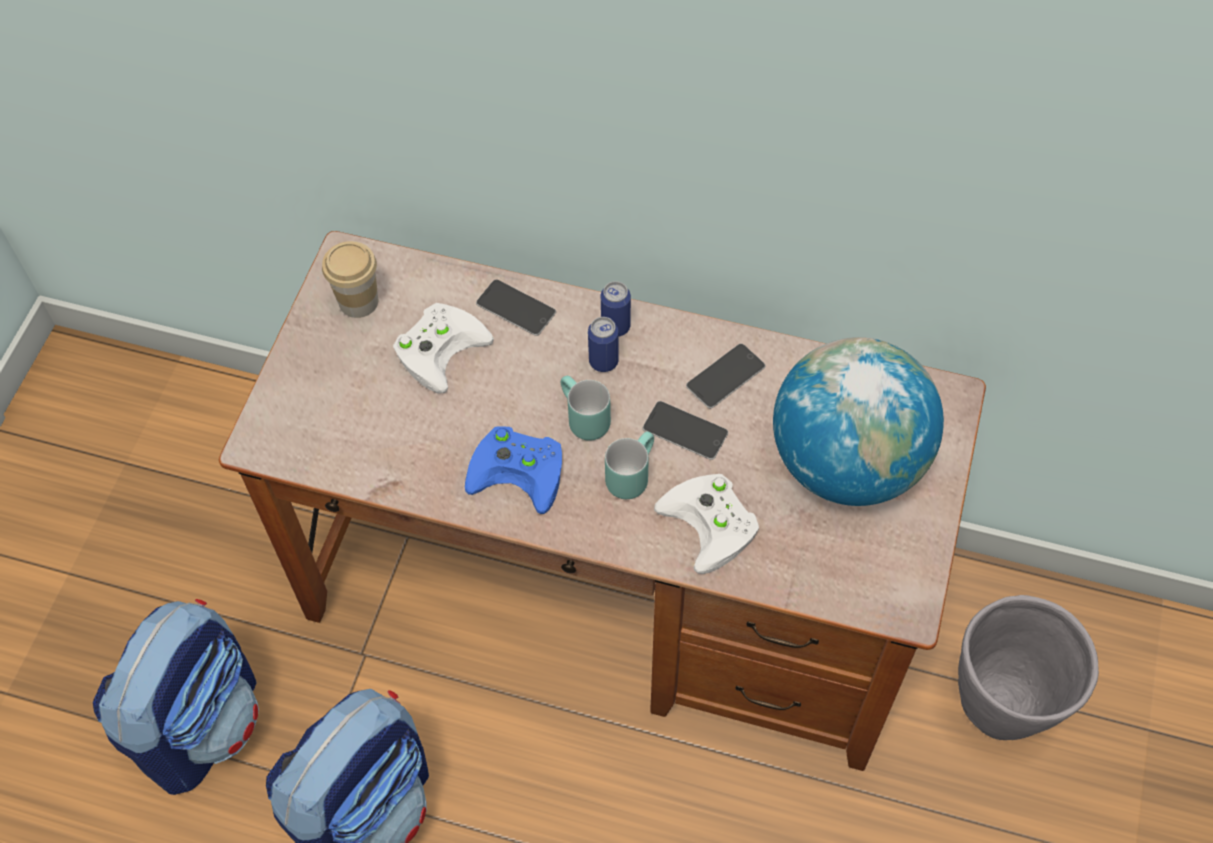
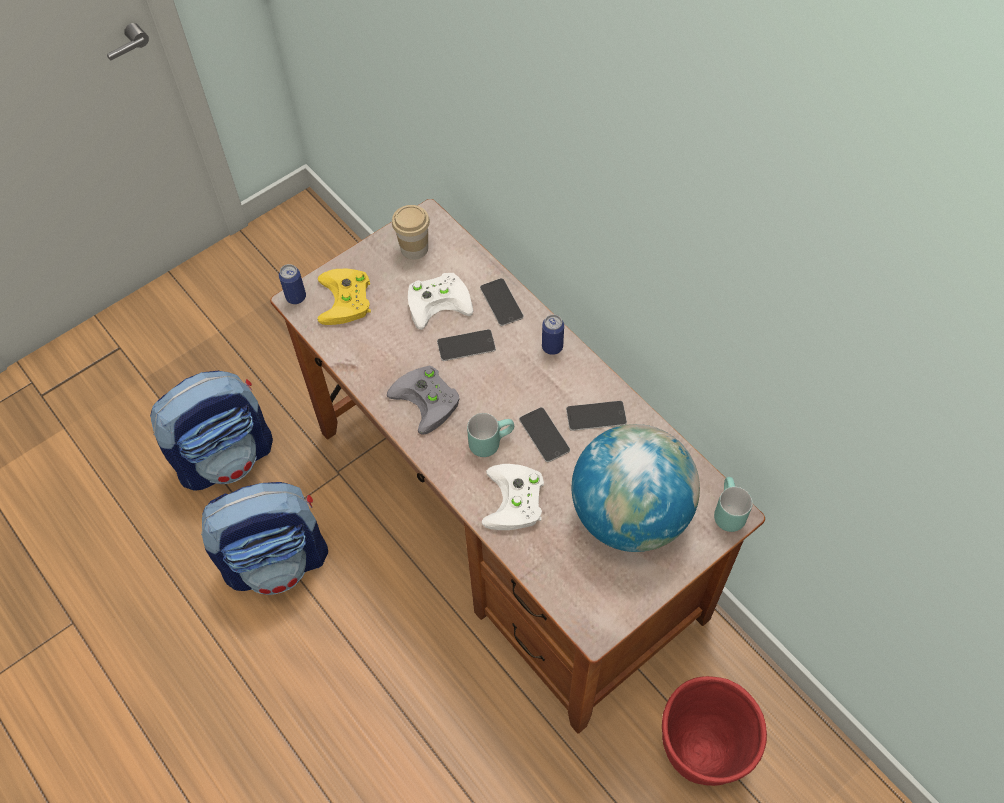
camera: 35 degrees right, 0 degrees up
blue game controller [465,426,562,514] -> grey game controller [387,366,460,435]
turquoise mug [561,376,611,440] -> turquoise mug moved to [714,477,753,532]
can [588,317,619,372] -> can moved to [279,264,306,304]
grey planter [958,595,1099,740] -> red planter [662,676,767,786]
none -> yellow game controller [317,269,371,325]
none -> phone [437,329,496,361]

